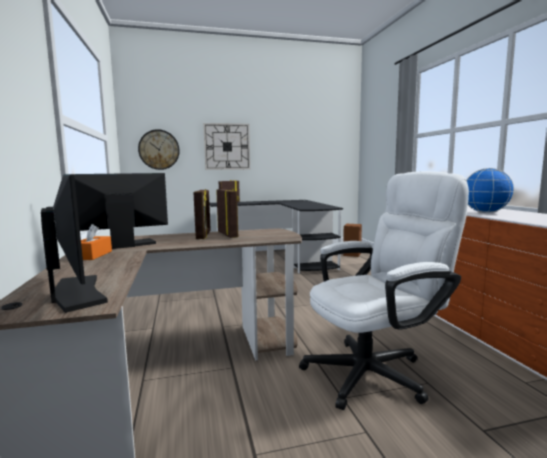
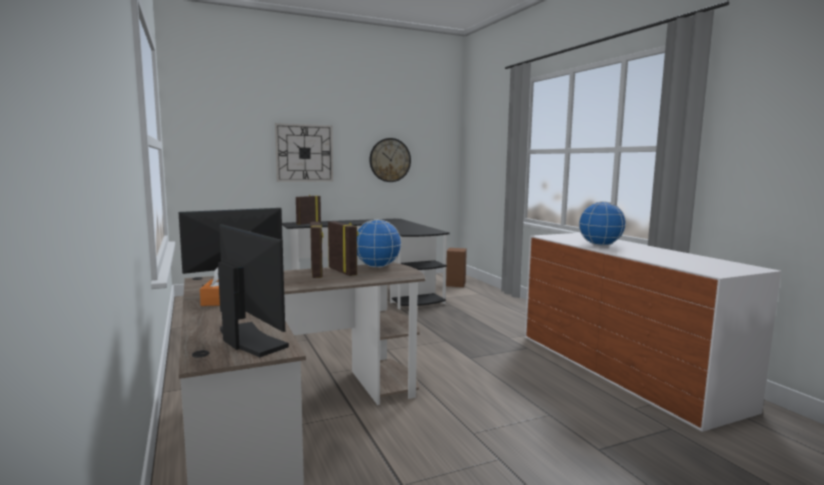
camera: 10 degrees left, 0 degrees up
wall clock [138,129,180,170] -> wall clock moved to [370,138,411,182]
white office chair [299,171,469,410] -> none
none -> globe [357,219,402,268]

